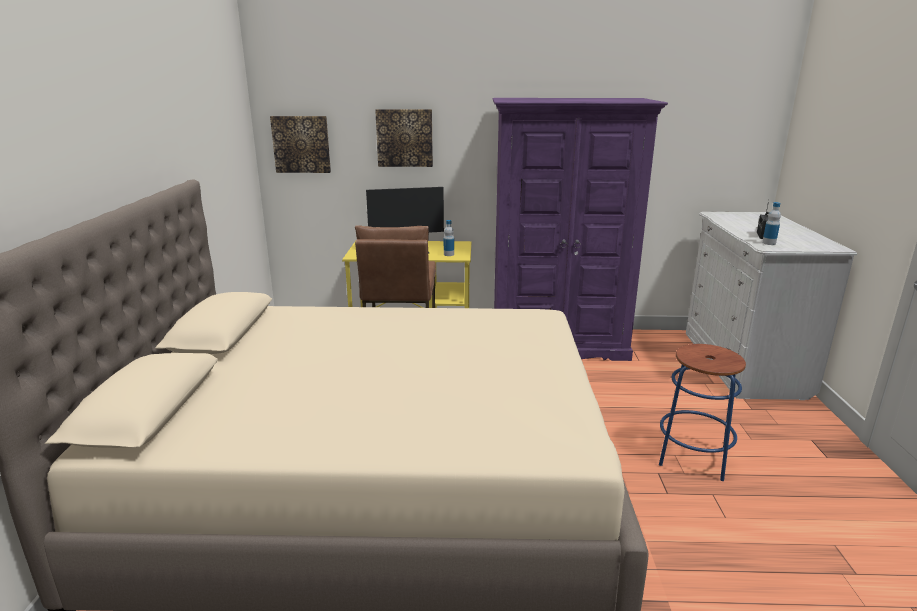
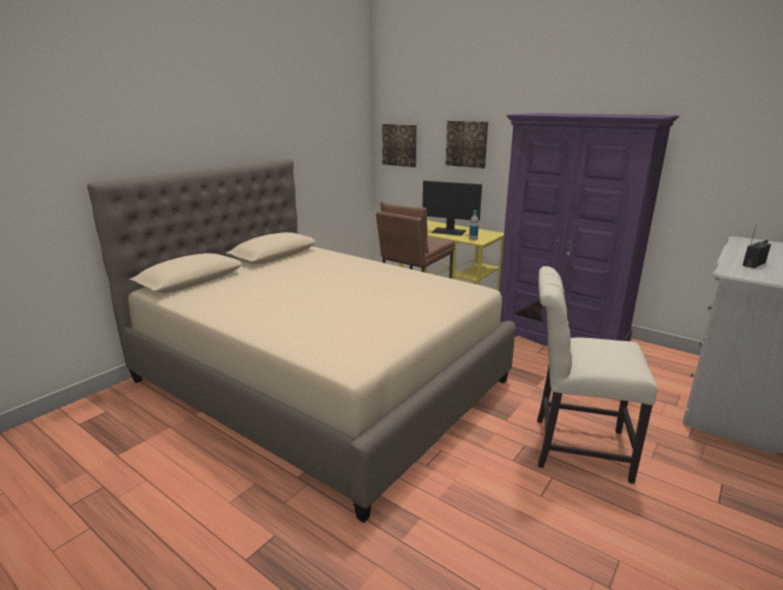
camera: 35 degrees right, 0 degrees up
blue stool [659,344,746,481] -> beige chair [537,266,658,484]
bottle [762,202,781,245] -> none

